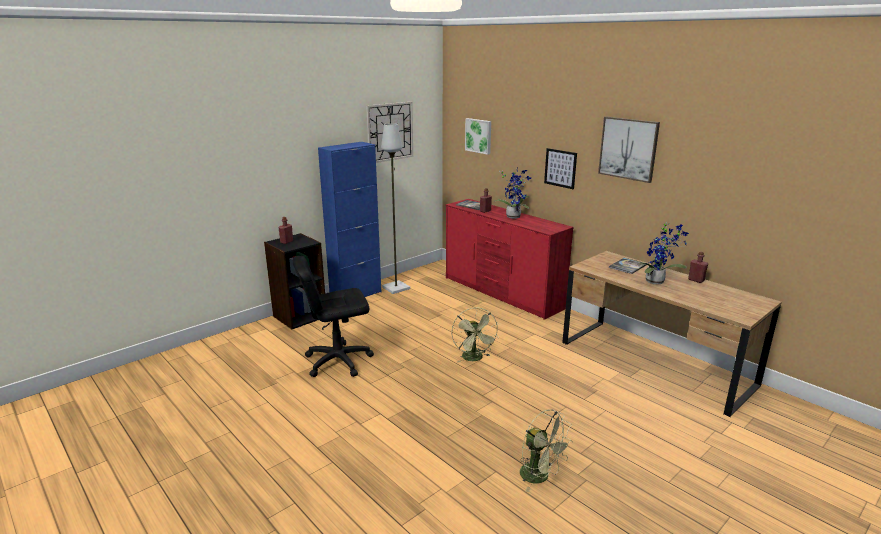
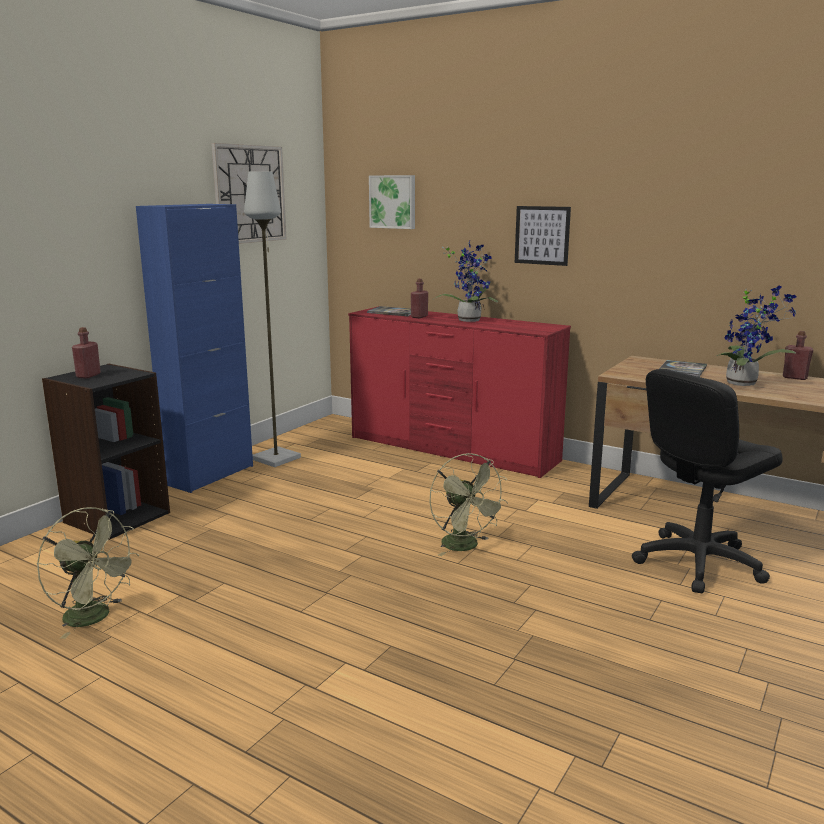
camera: 15 degrees left, 5 degrees down
black office chair [293,256,374,377] -> black office chair moved to [632,369,783,593]
green fan [520,409,573,492] -> green fan moved to [37,507,140,639]
picture [598,117,660,183] -> none

